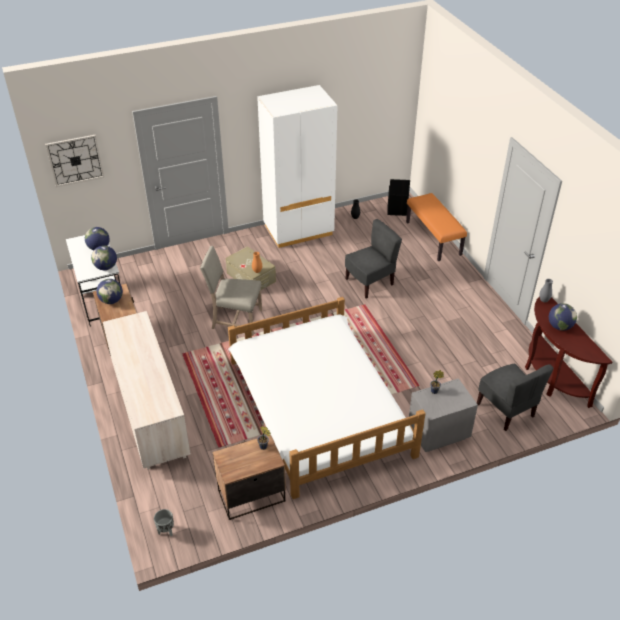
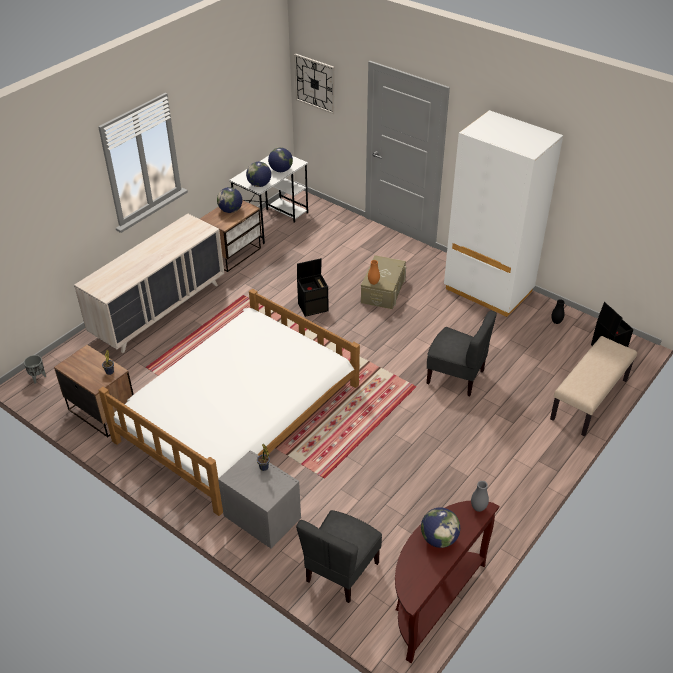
camera: 60 degrees right, 0 degrees up
beige chair [200,246,262,336] -> black storage box [297,258,329,317]
orange bench [406,193,467,261] -> beige bench [550,336,637,437]

